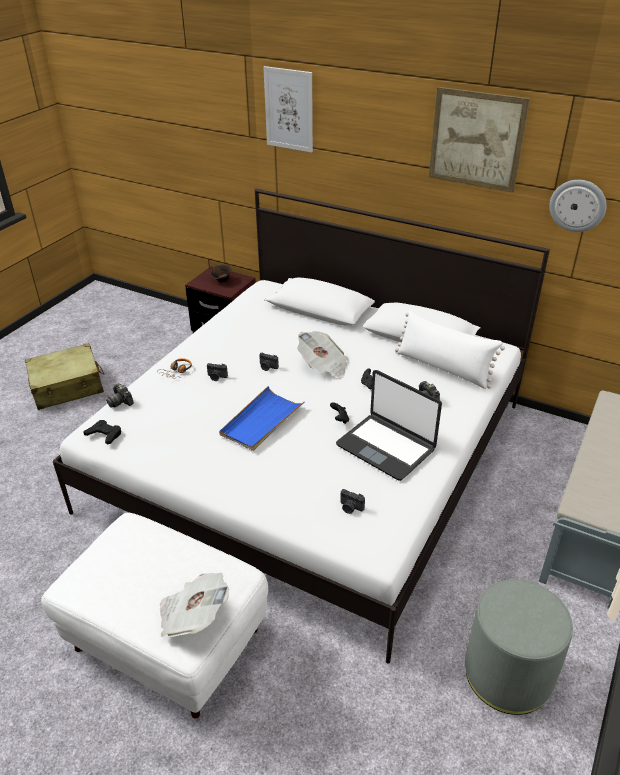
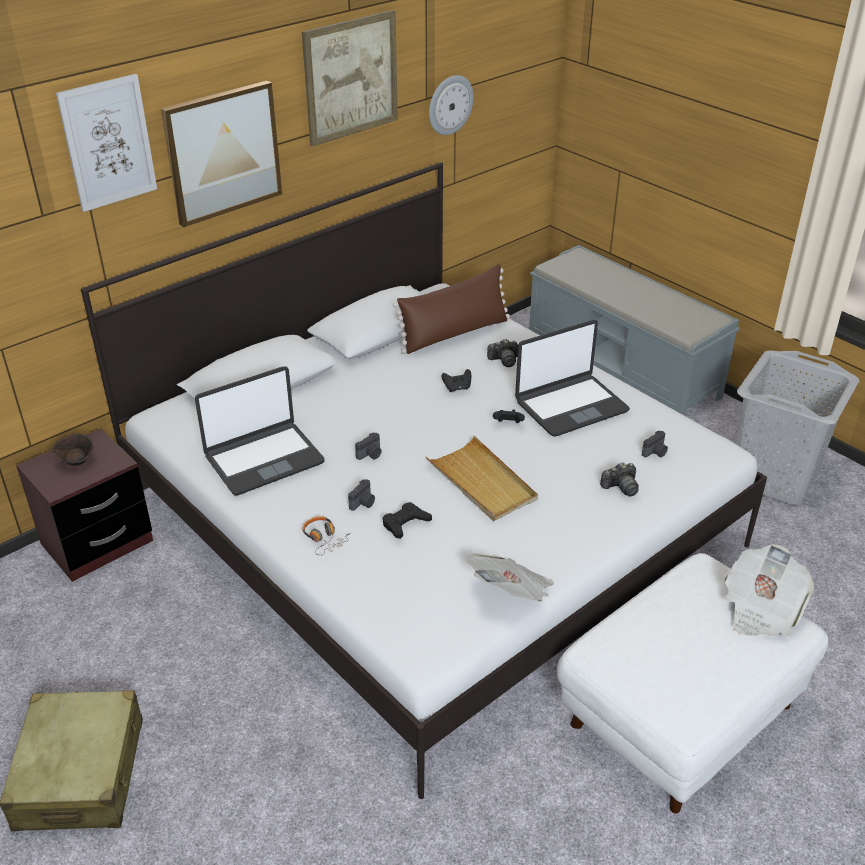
camera: 70 degrees left, 0 degrees up
black game controller [84,420,121,445] -> black game controller moved to [383,502,432,539]
camera [106,383,134,408] -> camera moved to [600,462,639,497]
blue tray [219,386,305,451] -> beige tray [426,436,538,521]
newspaper [297,331,348,378] -> newspaper moved to [467,553,554,602]
white pillow [395,311,505,389] -> brown pillow [393,264,510,354]
grey ottoman [465,579,573,715] -> grey laundry basket [737,350,860,506]
none -> picture [161,81,282,227]
none -> laptop [195,366,325,496]

